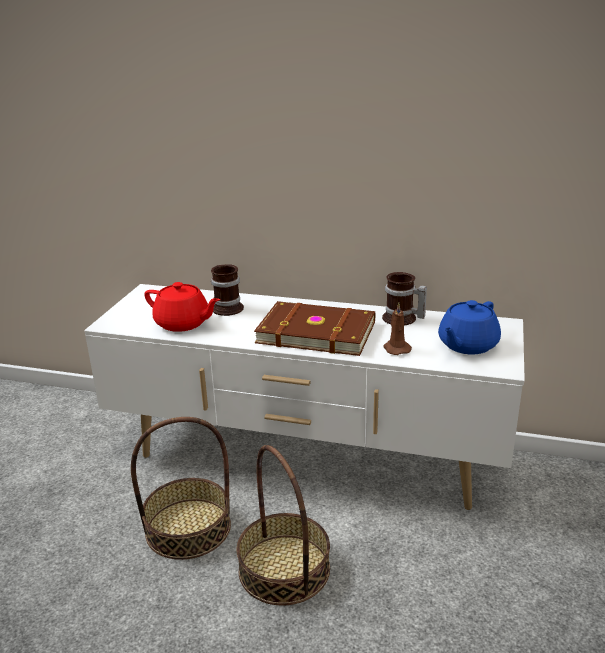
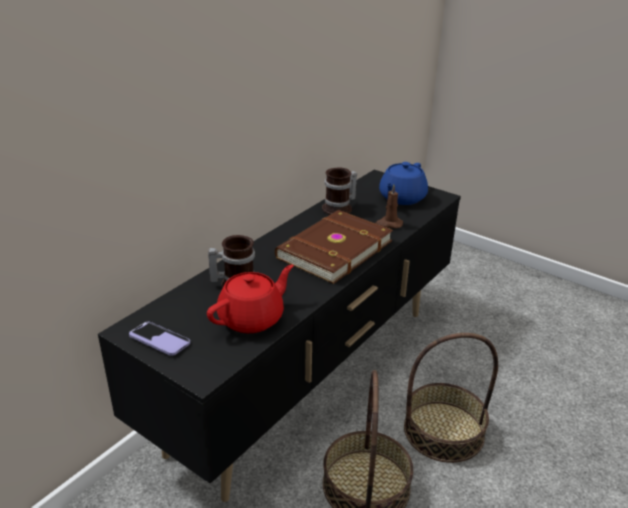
camera: 70 degrees left, 5 degrees up
white tv stand [84,284,525,510] -> black tv stand [98,170,461,502]
blue teapot [438,300,501,354] -> blue teapot turned 60 degrees clockwise [379,162,428,205]
none -> phone [129,322,190,356]

